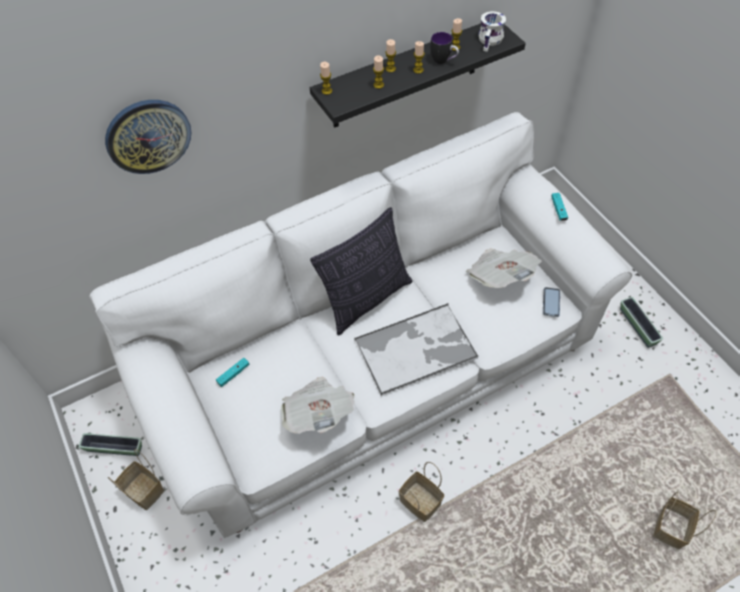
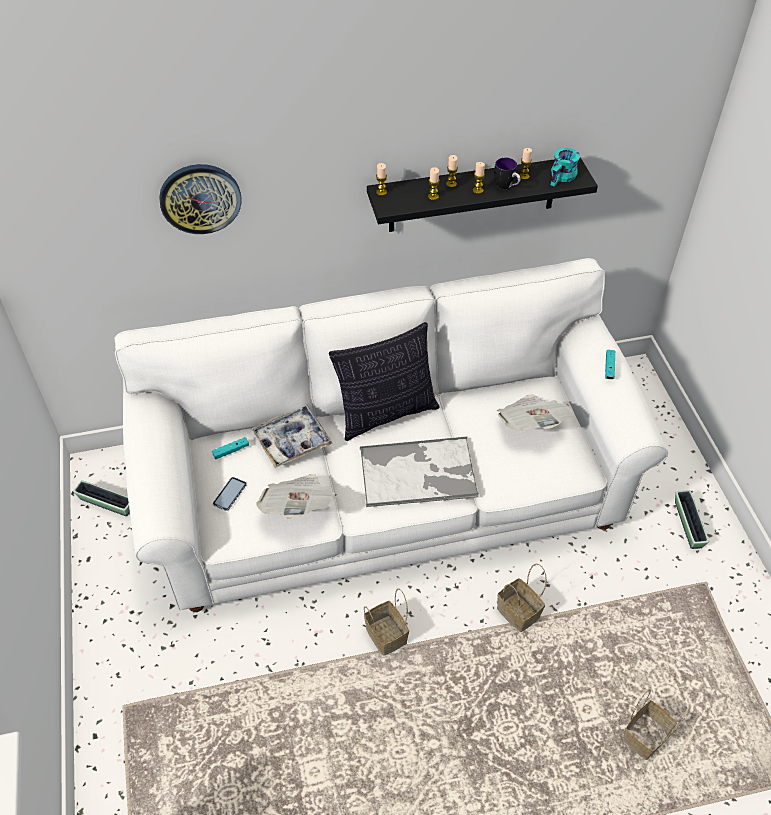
camera: 15 degrees right, 5 degrees down
basket [108,449,164,510] -> basket moved to [497,564,547,632]
white mug [479,11,506,52] -> turquoise mug [551,148,580,187]
phone [543,287,560,317] -> phone moved to [213,477,247,511]
none -> tray [252,405,333,468]

